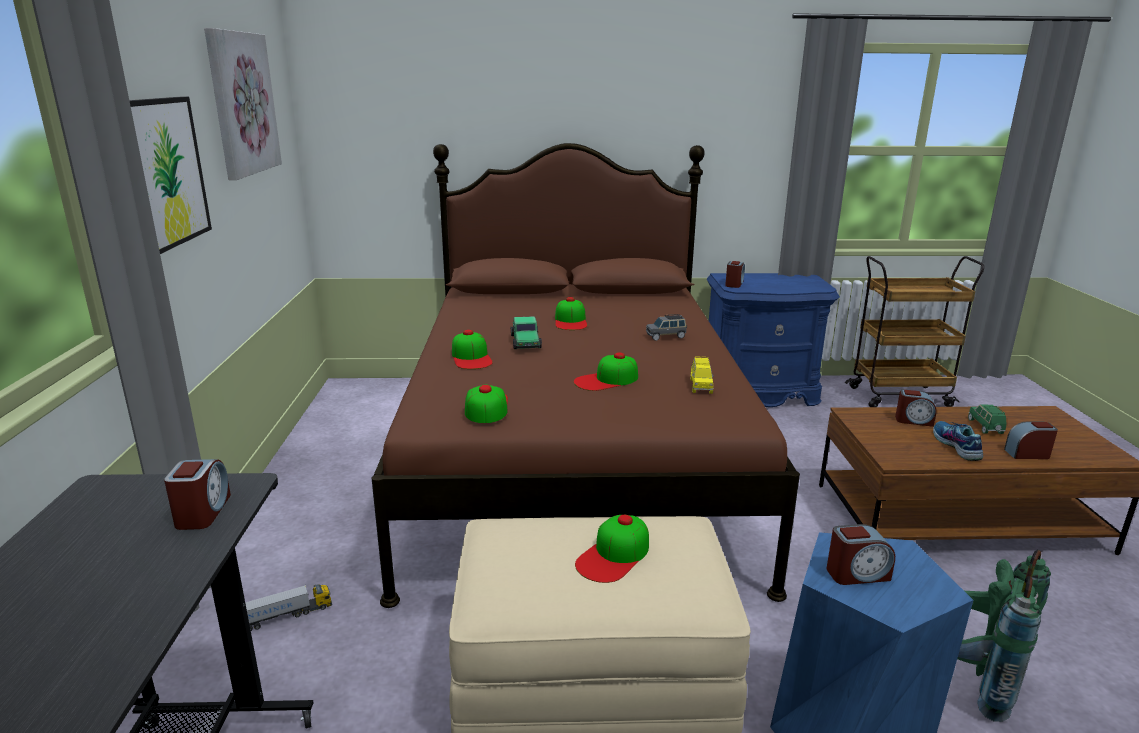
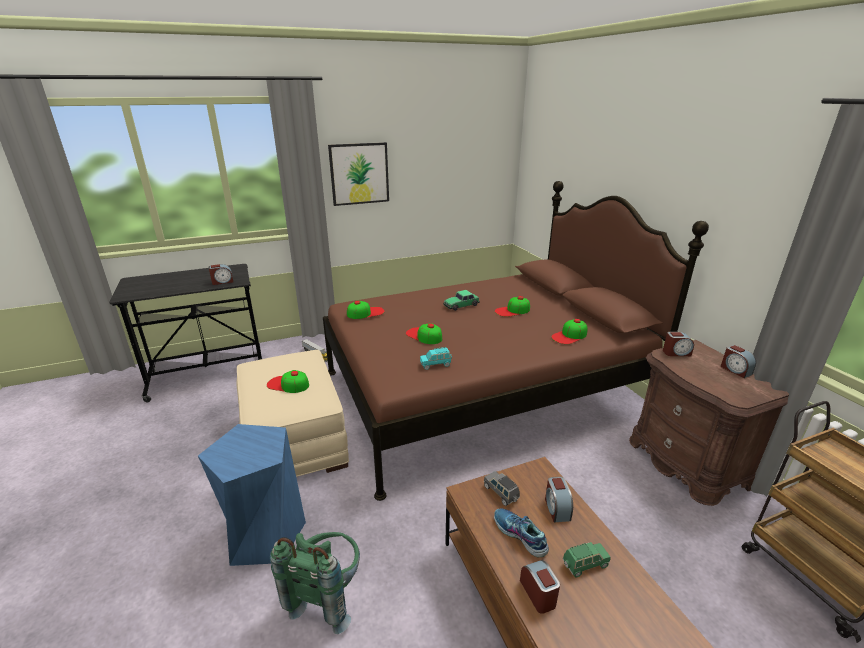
camera: 70 degrees right, 5 degrees up
picture [204,28,282,180] -> none
cap [452,330,493,369] -> cap moved to [551,319,588,344]
grey toy car [646,314,687,341] -> grey toy car moved to [484,471,520,506]
yellow toy car [690,356,714,394] -> turquoise toy car [420,347,452,370]
blue nightstand [706,273,840,407] -> brown nightstand [629,340,789,506]
alarm clock [827,524,895,585] -> alarm clock moved to [721,345,756,378]
shoe [933,421,983,461] -> shoe turned 105 degrees counterclockwise [494,509,549,557]

